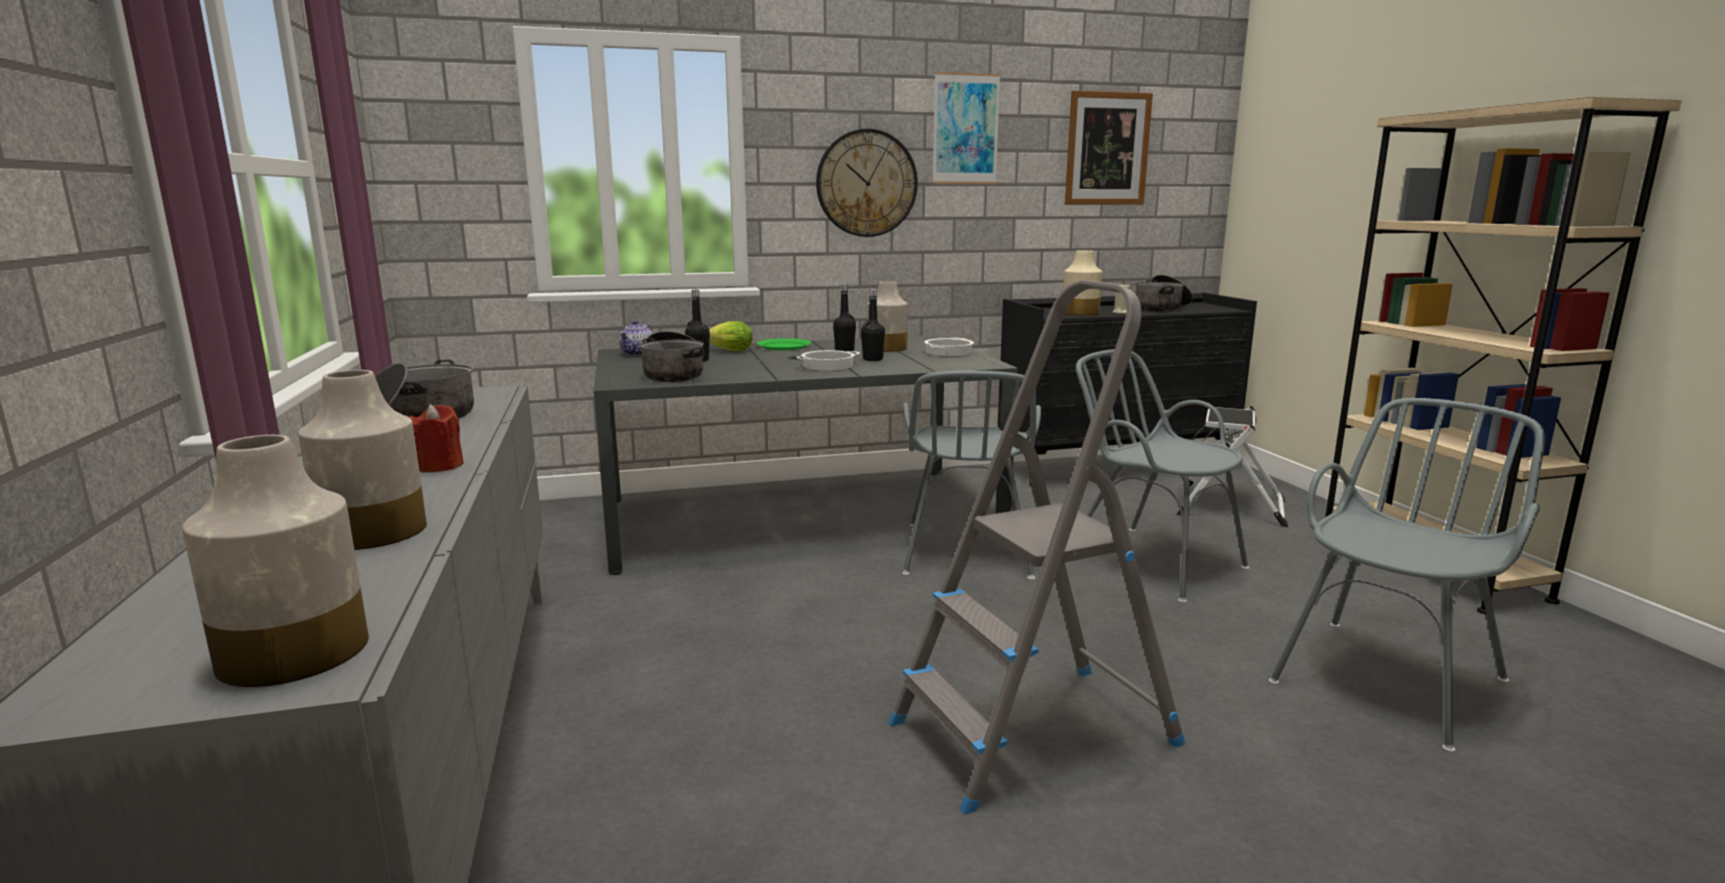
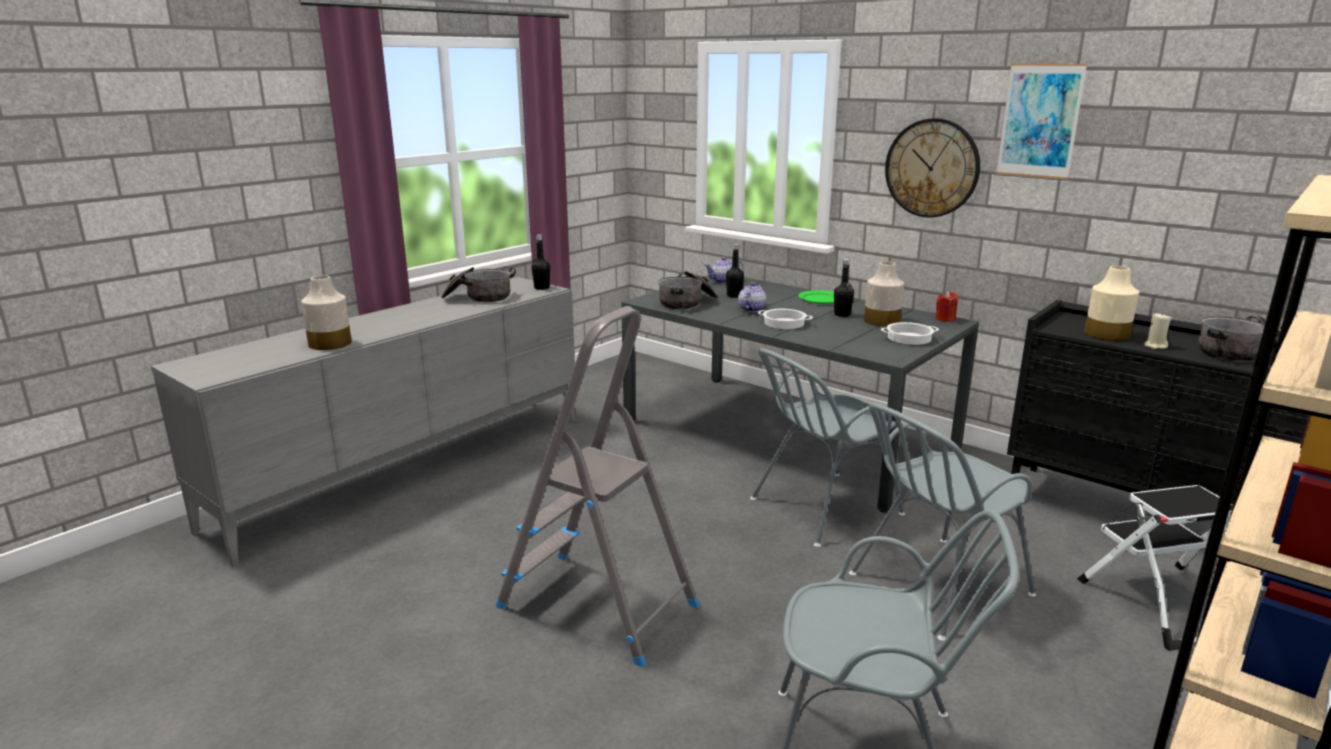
camera: 55 degrees right, 5 degrees up
beige vase [182,435,369,687] -> none
red candle [409,404,464,472] -> red candle moved to [936,291,958,322]
lettuce [709,321,753,351] -> none
black bottle [861,289,885,361] -> black bottle moved to [531,234,550,290]
picture [1065,90,1153,205] -> none
grey chair [1076,349,1249,603] -> grey chair turned 135 degrees counterclockwise [849,403,1036,641]
none -> teapot [738,283,766,312]

